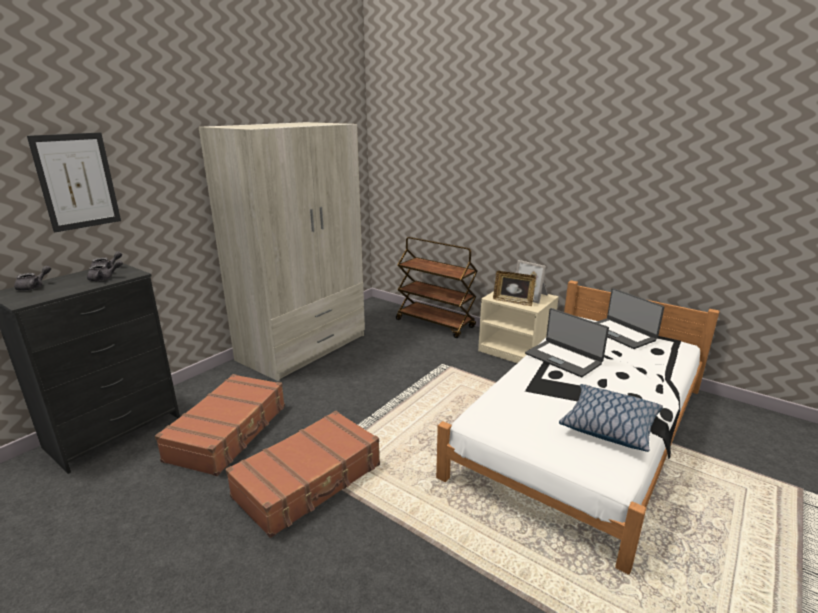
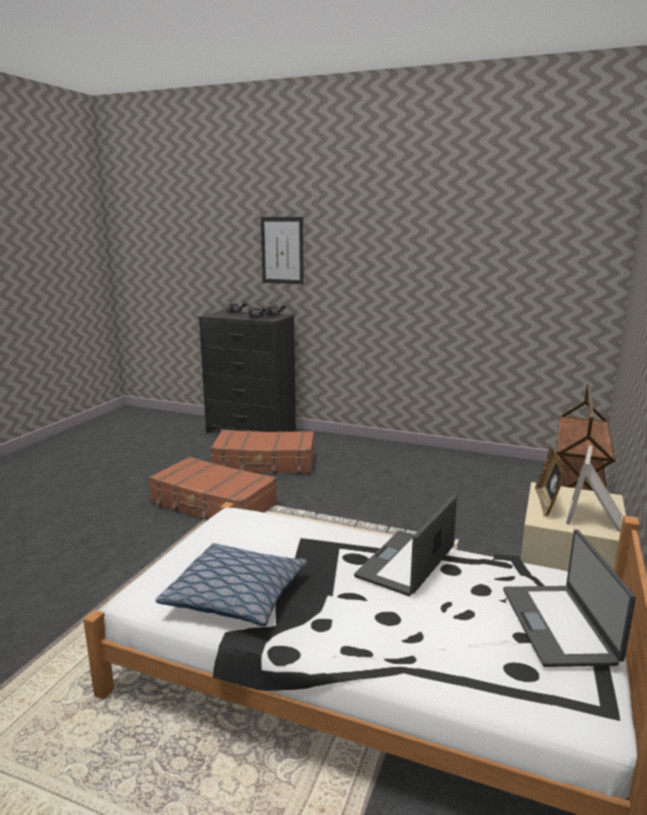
camera: 75 degrees right, 5 degrees down
beige wardrobe [199,122,365,381] -> none
laptop [596,288,664,349] -> laptop turned 45 degrees counterclockwise [503,529,636,667]

